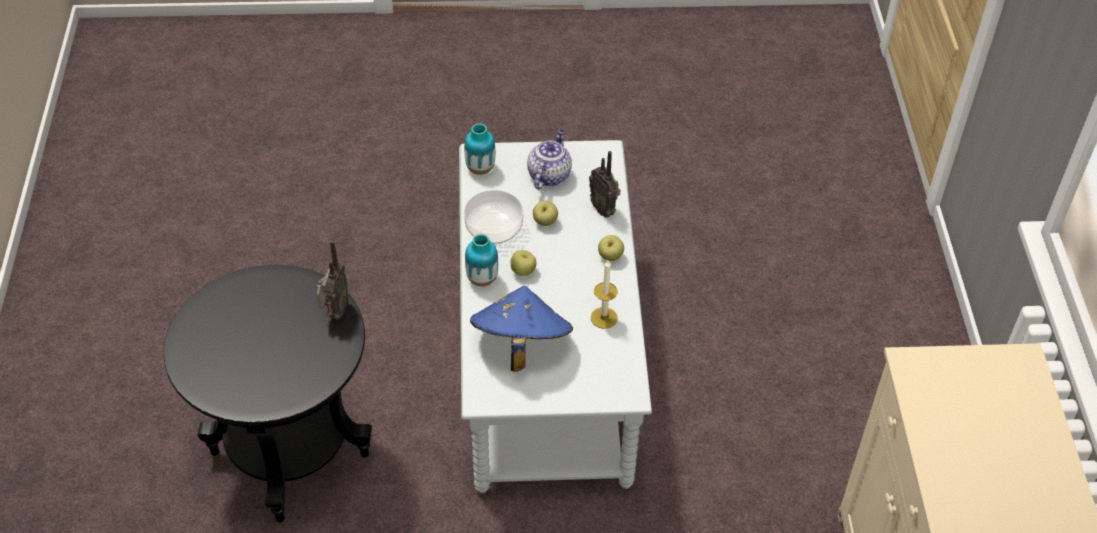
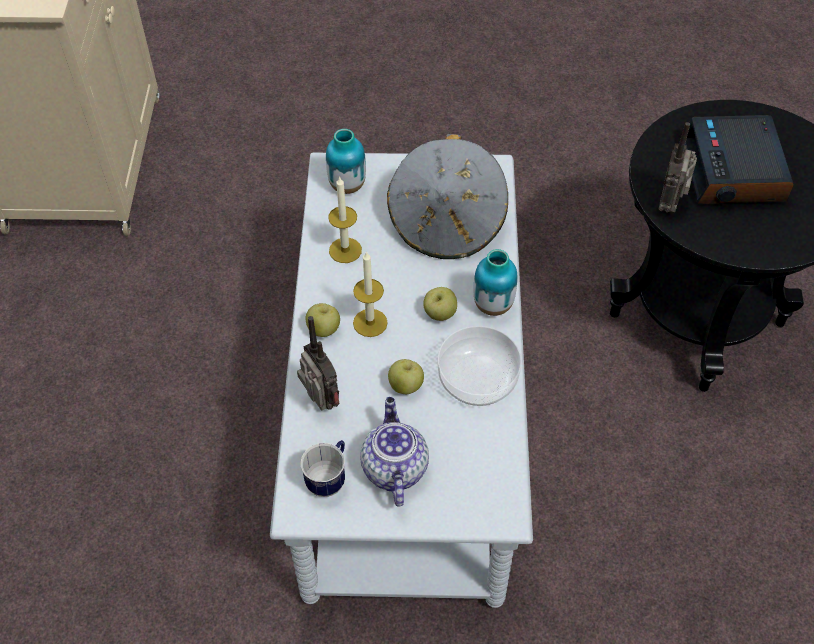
camera: 175 degrees left, 5 degrees up
vase [464,123,496,175] -> vase moved to [326,129,366,194]
blue hat [470,286,573,372] -> grey hat [387,134,508,259]
teapot [527,129,572,189] -> teapot turned 150 degrees clockwise [360,397,429,507]
none -> mug [301,440,345,497]
none -> candle [353,251,388,337]
none -> alarm clock [685,115,794,204]

